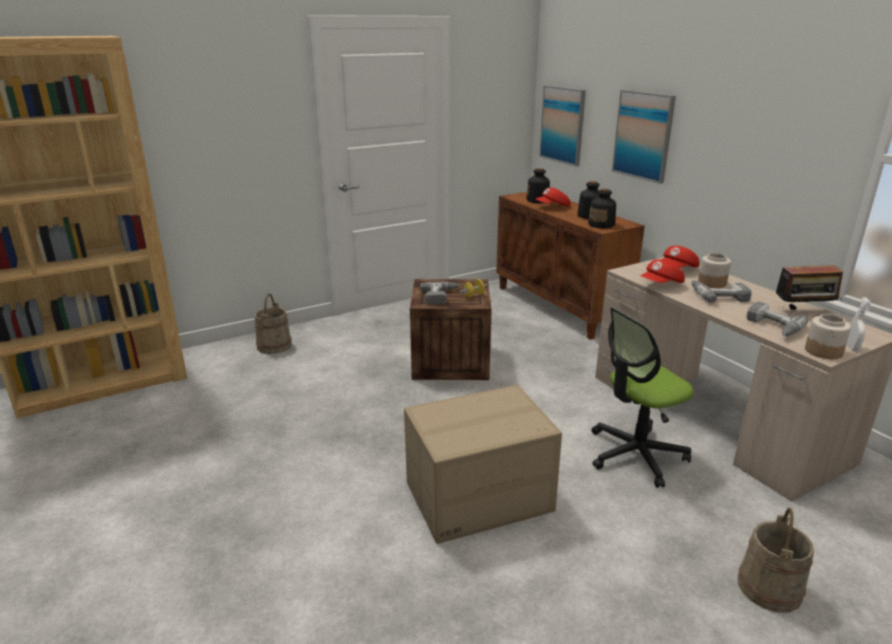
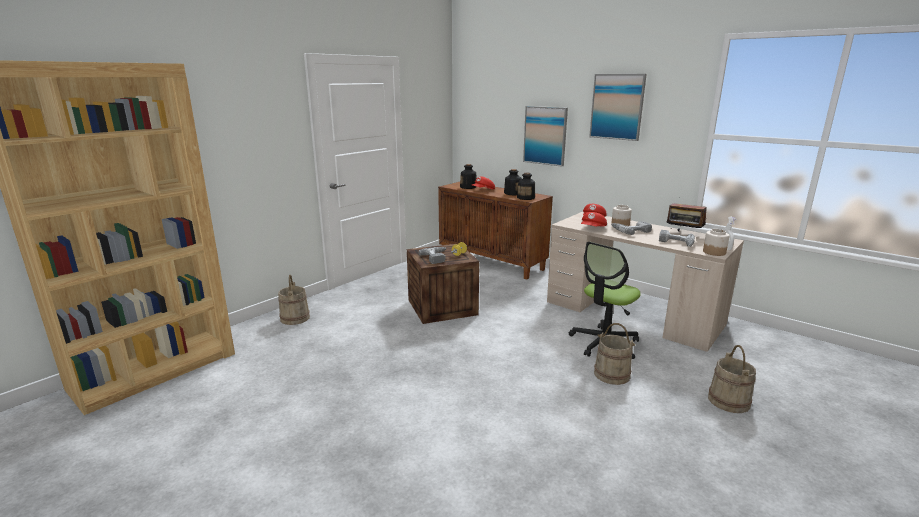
camera: 20 degrees left, 5 degrees down
cardboard box [404,385,562,544] -> none
picture [539,85,586,166] -> picture moved to [589,74,647,141]
radio [775,255,843,310] -> radio turned 60 degrees clockwise [667,197,707,232]
none -> beige bucket [594,323,636,385]

